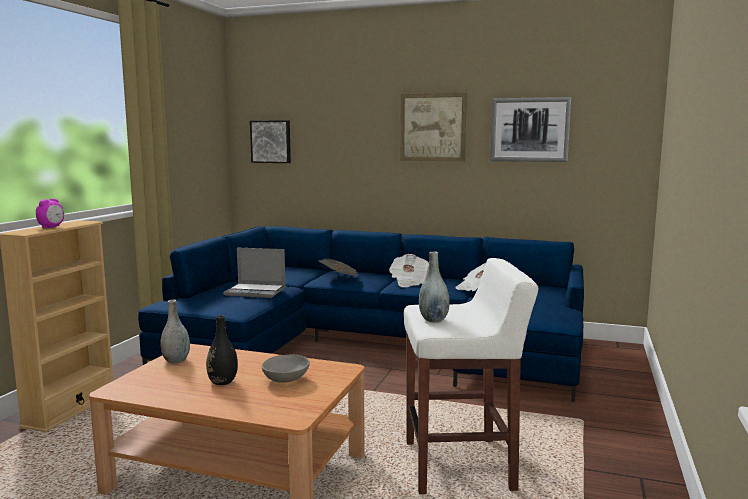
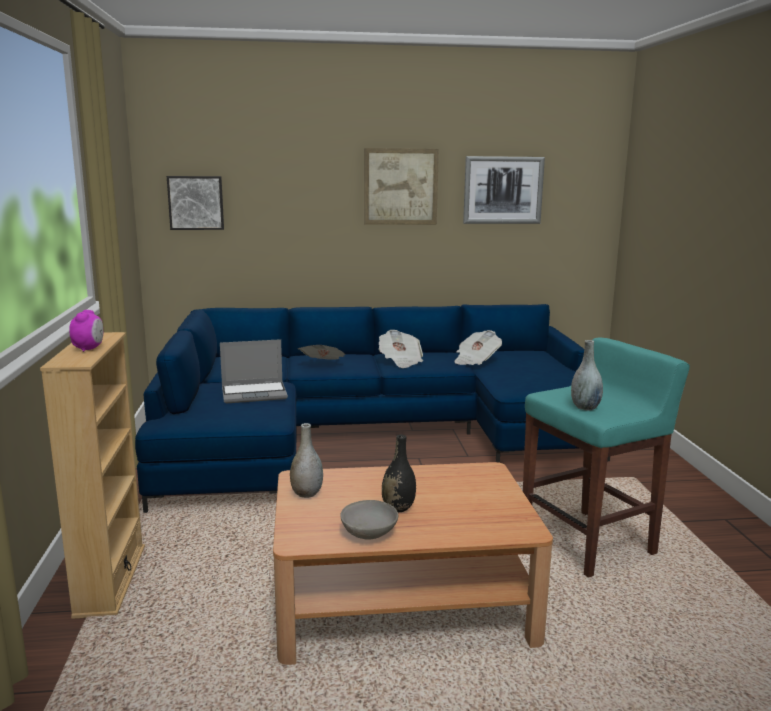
camera: 25 degrees left, 5 degrees up
grey bowl [262,355,310,383] -> grey bowl moved to [340,500,398,540]
white stool [404,258,538,494] -> turquoise stool [523,338,690,578]

